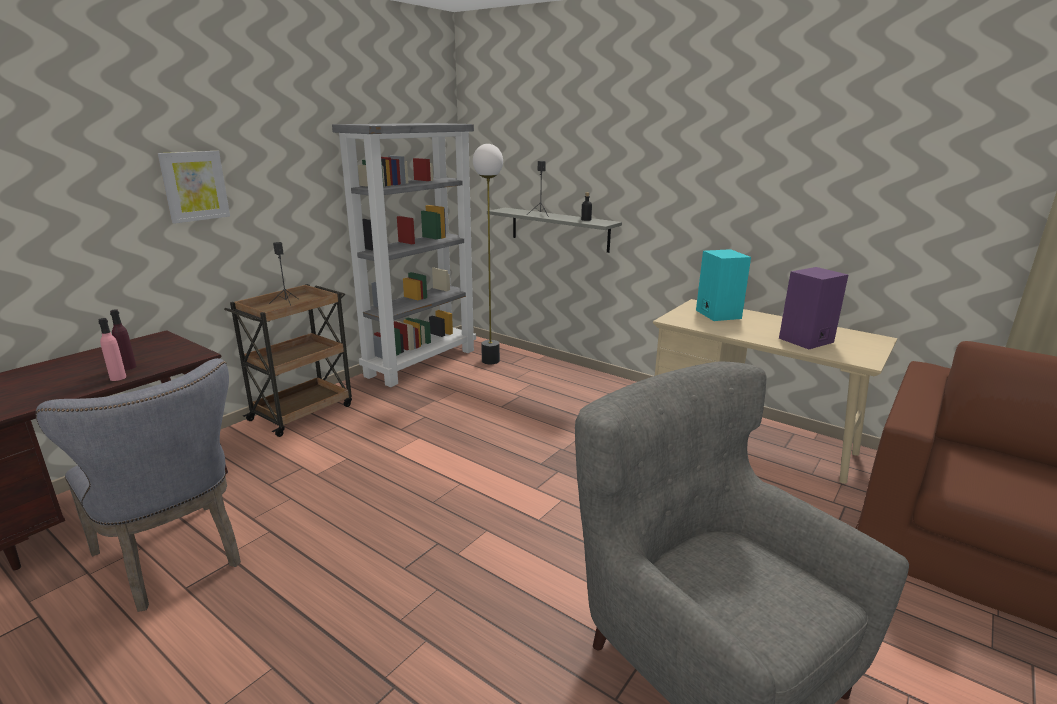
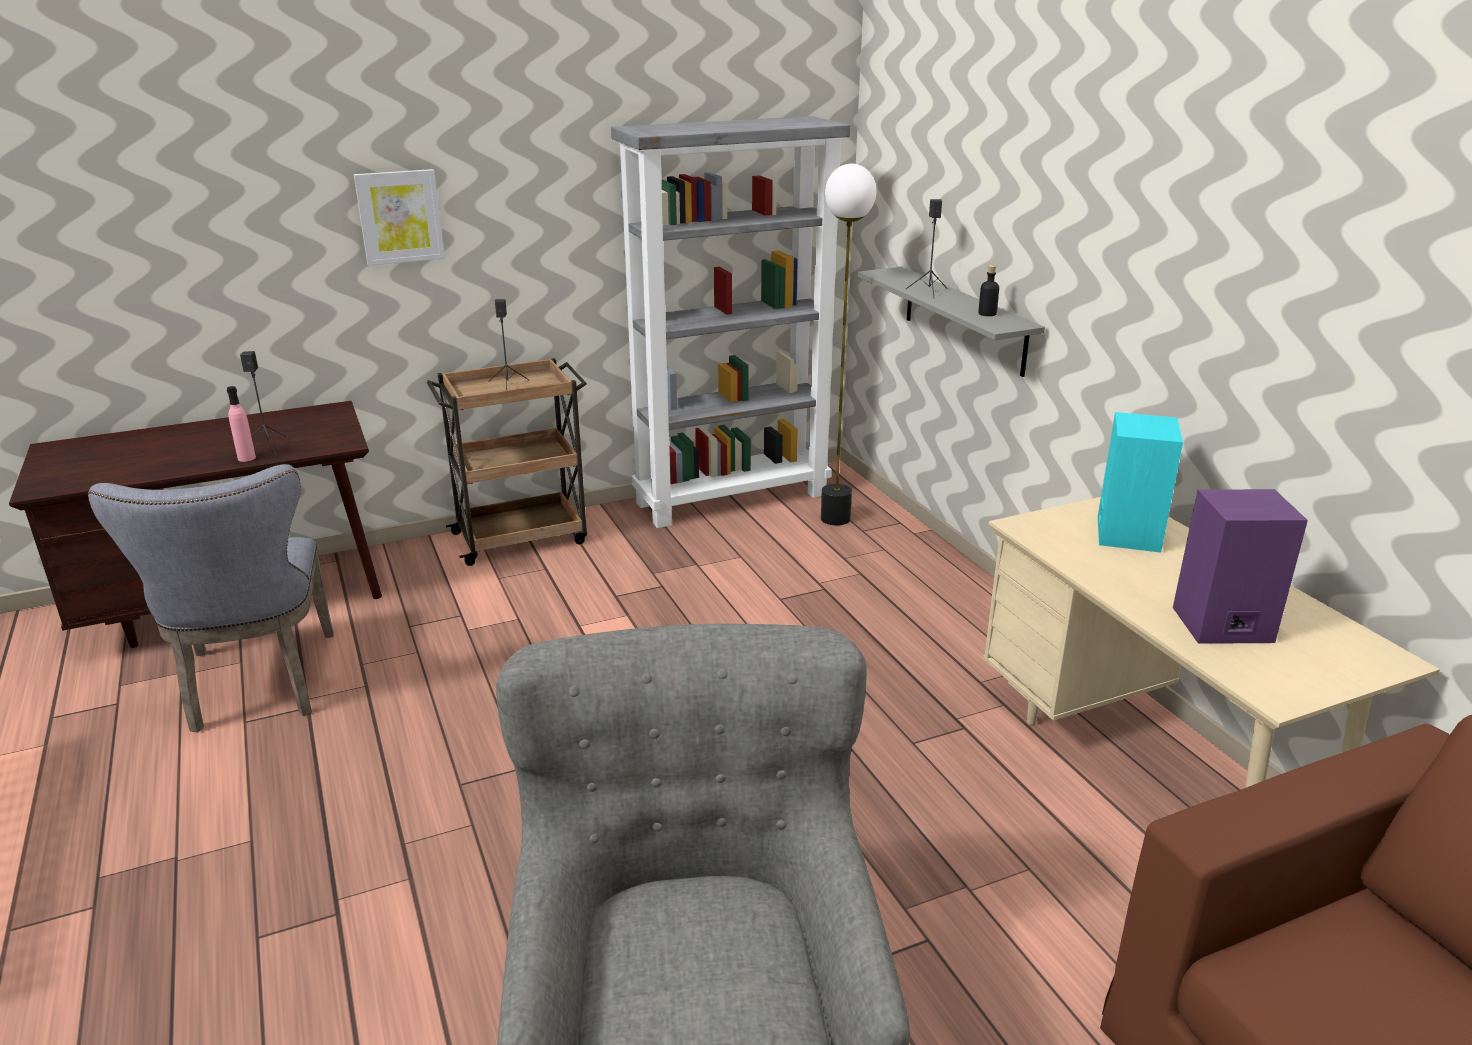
camera: 30 degrees right, 5 degrees up
purple bottle [110,309,136,370] -> black speaker [240,351,288,455]

